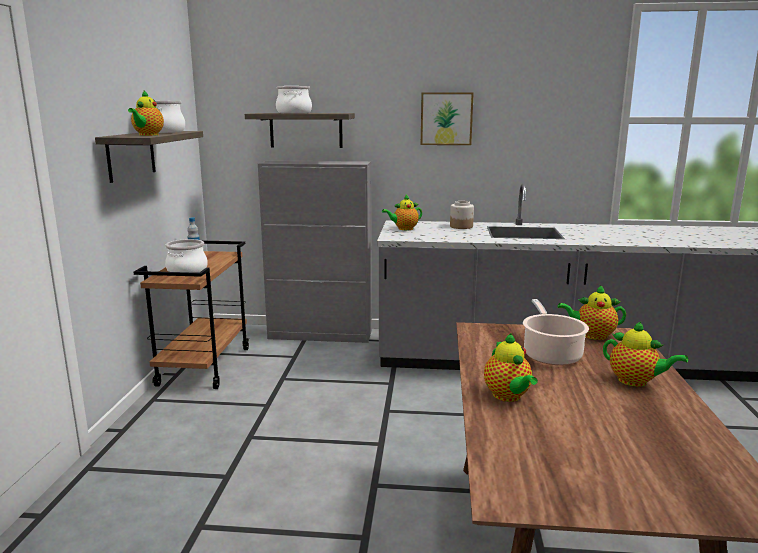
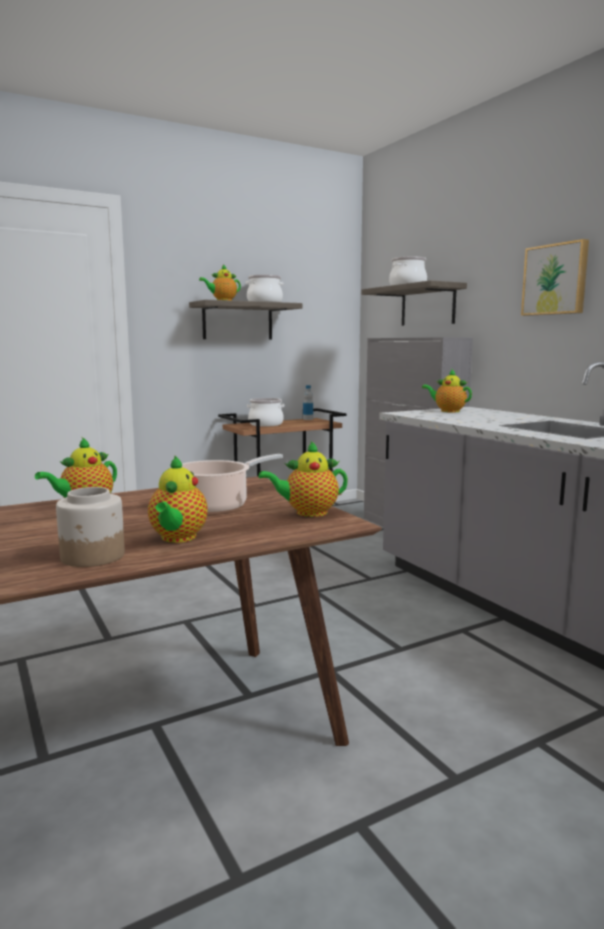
camera: 55 degrees right, 5 degrees down
jar [450,201,474,229] -> jar moved to [56,487,125,567]
teapot [557,284,626,340] -> teapot turned 75 degrees counterclockwise [259,441,348,517]

